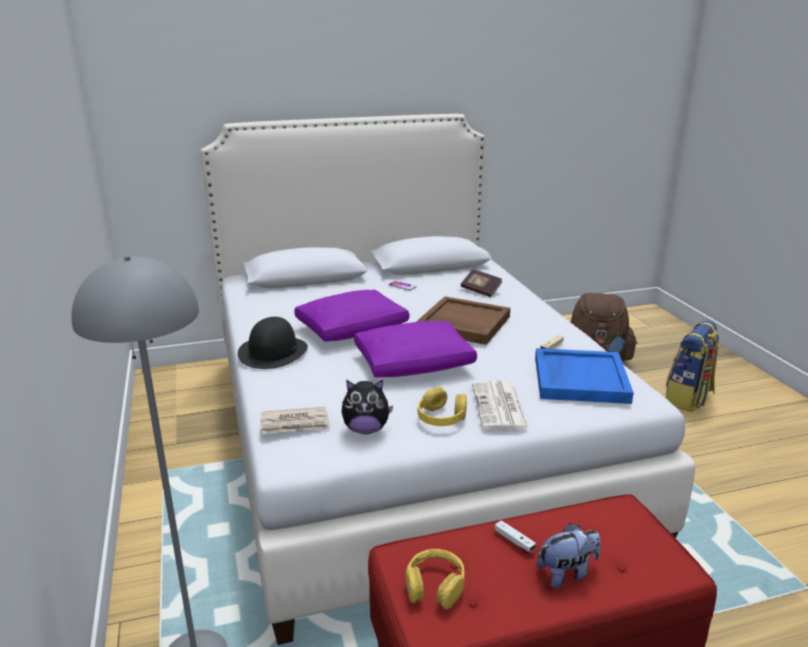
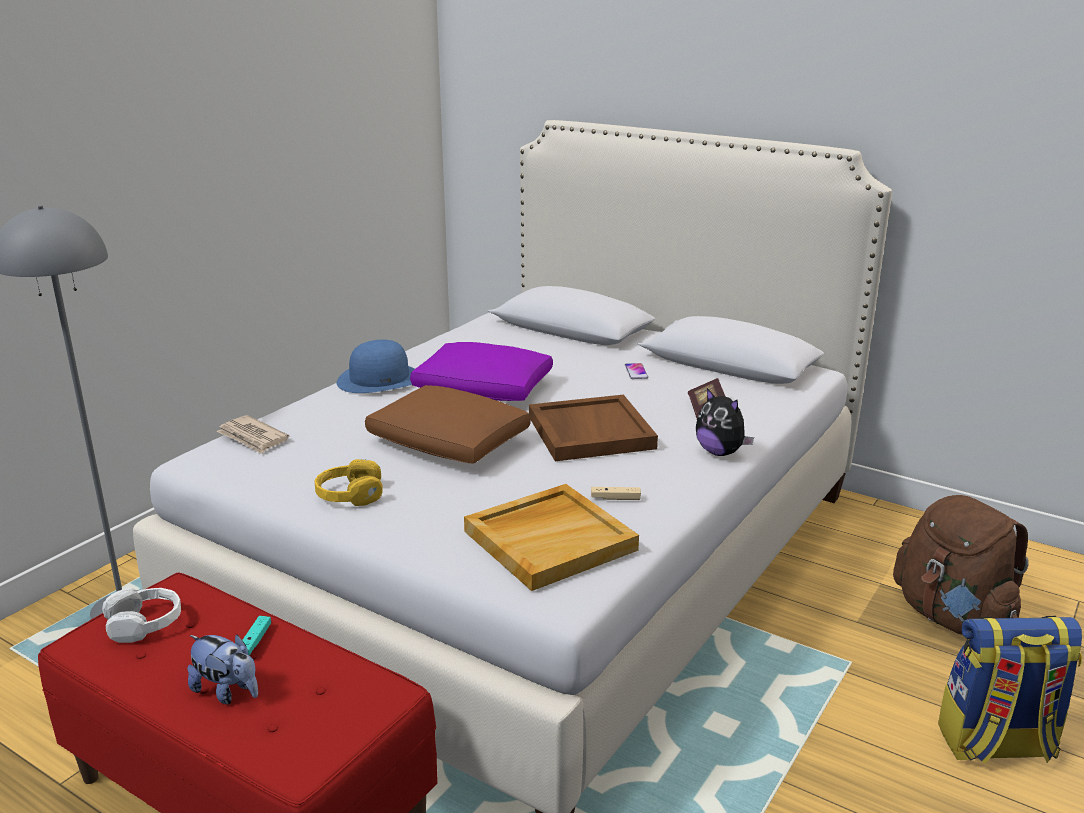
camera: 50 degrees right, 0 degrees up
black hat [238,317,308,369] -> blue hat [337,340,415,393]
plush toy [341,380,393,434] -> plush toy moved to [696,388,754,456]
purple pillow [354,321,477,377] -> brown pillow [365,385,531,464]
yellow headphones [405,549,465,609] -> white headphones [102,588,181,643]
newspaper [472,380,529,430] -> none
white game controller [495,520,536,552] -> turquoise game controller [242,616,271,655]
blue tray [535,348,634,404] -> beige tray [464,484,639,591]

